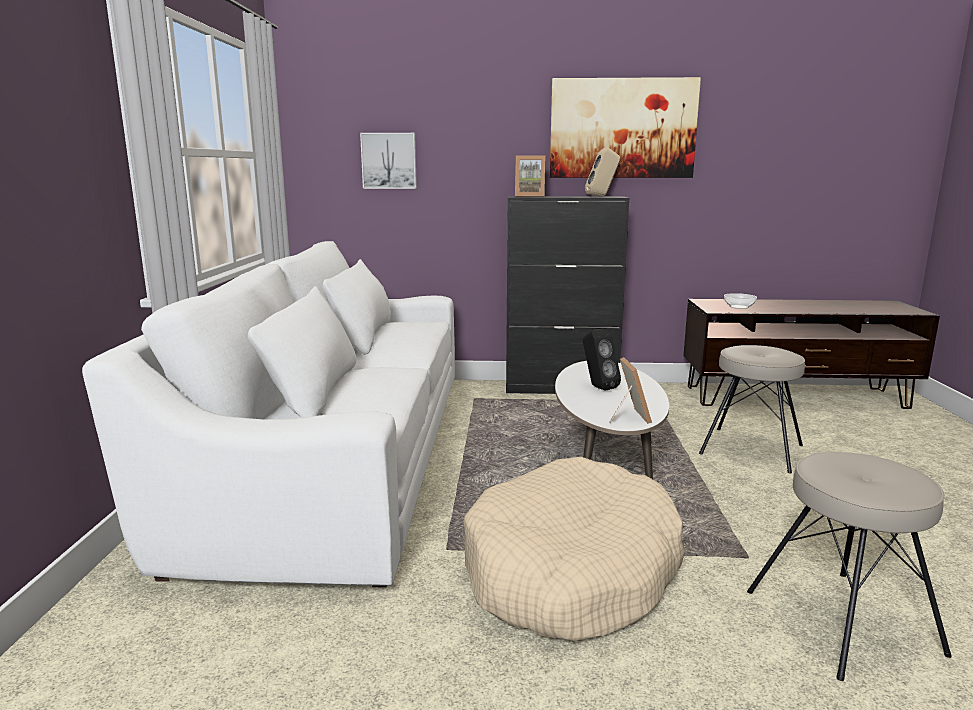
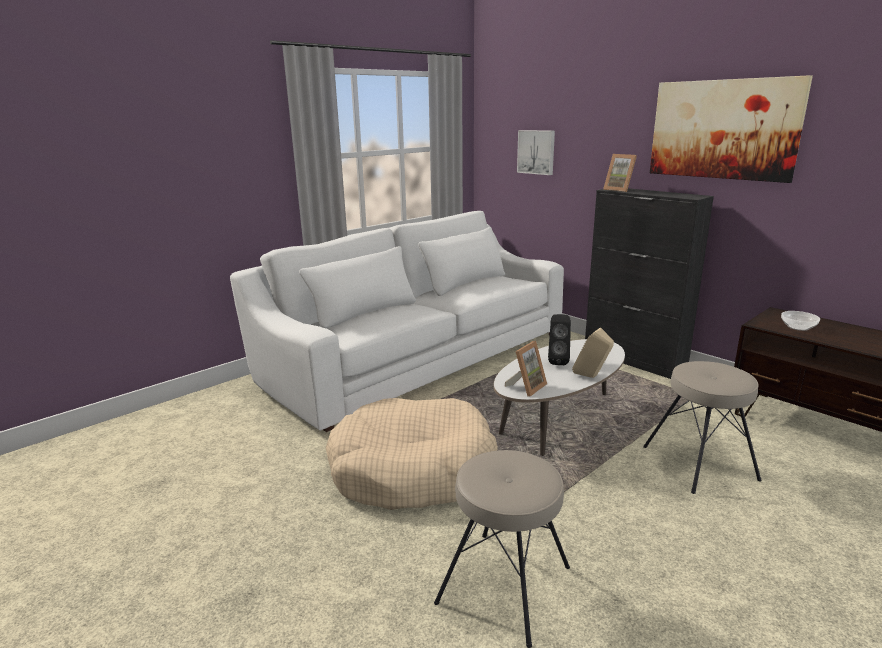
camera: 45 degrees right, 5 degrees up
beige speaker [585,147,620,197] -> beige speaker moved to [572,328,614,378]

